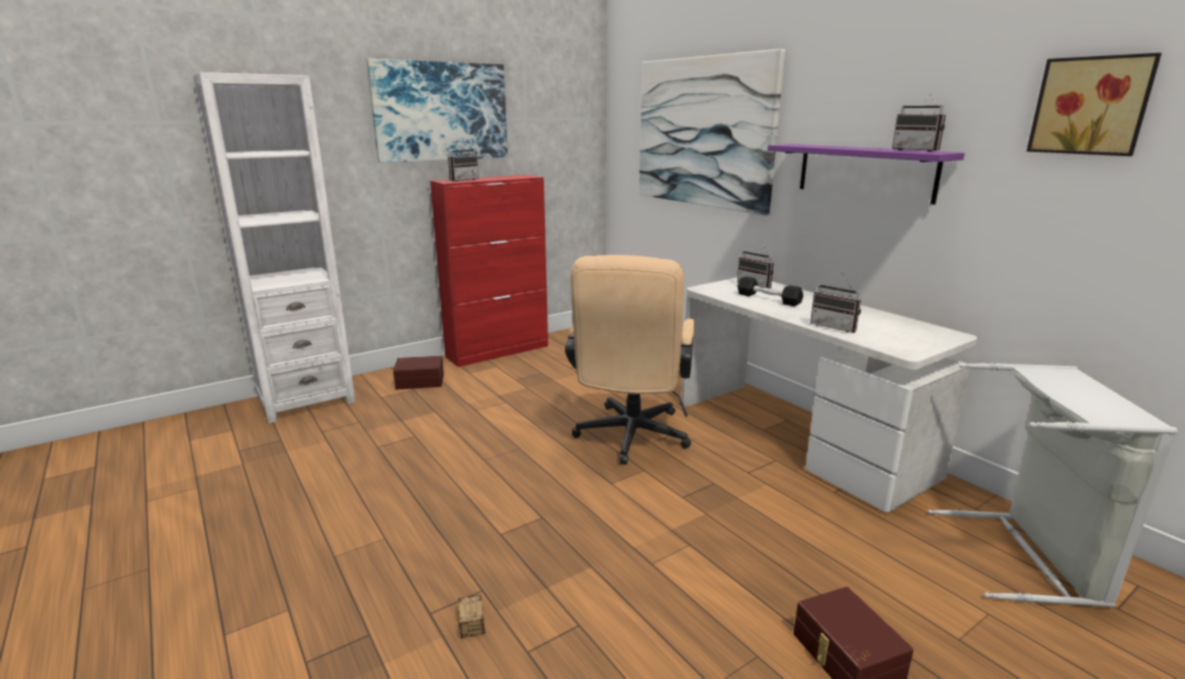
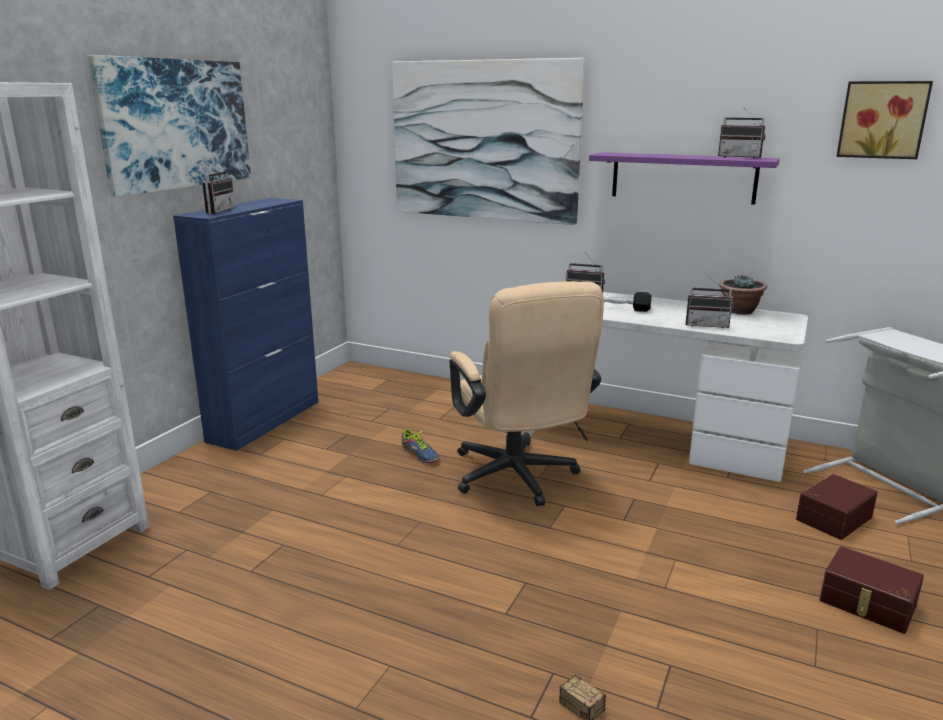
camera: 30 degrees left, 0 degrees up
brown storage box [393,356,444,390] -> brown storage box moved to [796,474,878,540]
red cabinet [430,175,548,367] -> blue cabinet [173,198,318,451]
none -> shoe [400,429,439,463]
none -> potted plant [719,275,767,315]

